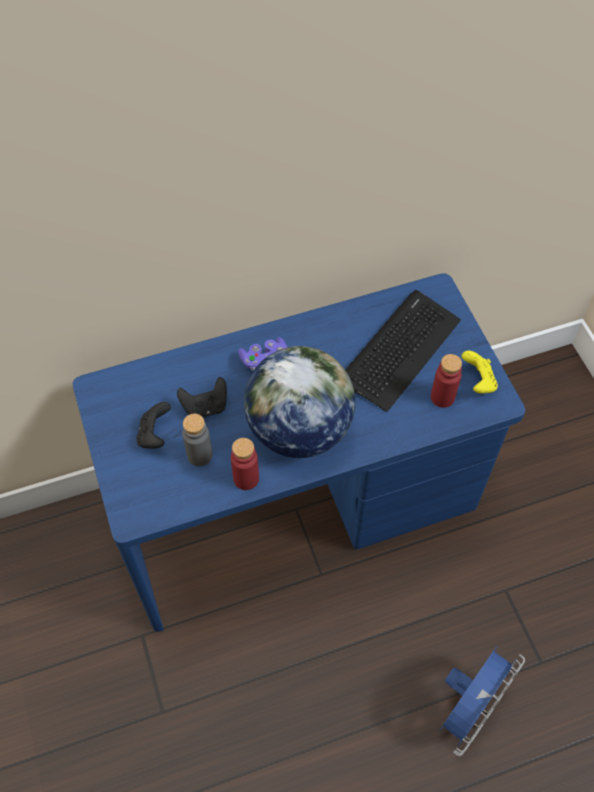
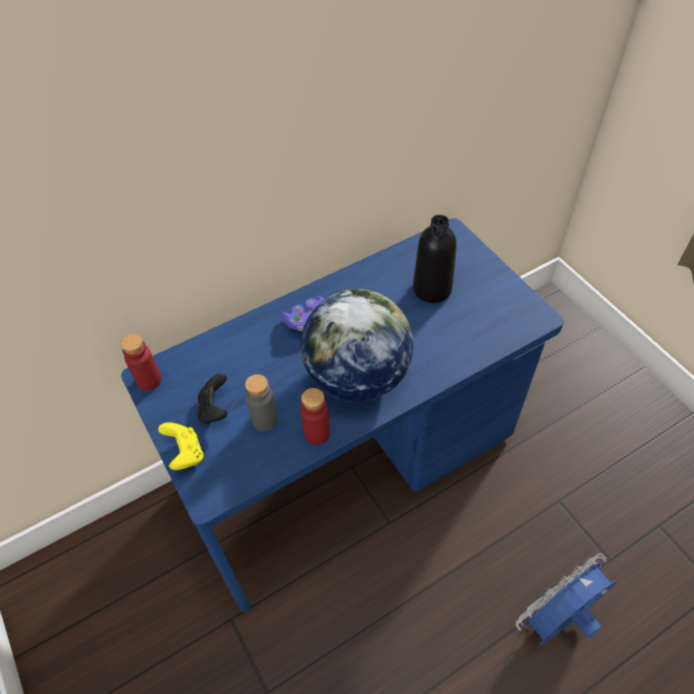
camera: 10 degrees left, 5 degrees down
black game controller [177,377,227,417] -> none
keyboard [346,290,461,412] -> black bottle [413,215,457,303]
red bottle [431,354,462,408] -> red bottle moved to [121,334,161,391]
blue fan [439,646,525,756] -> blue fan turned 150 degrees counterclockwise [516,553,617,645]
yellow game controller [462,351,498,394] -> yellow game controller moved to [158,422,203,470]

